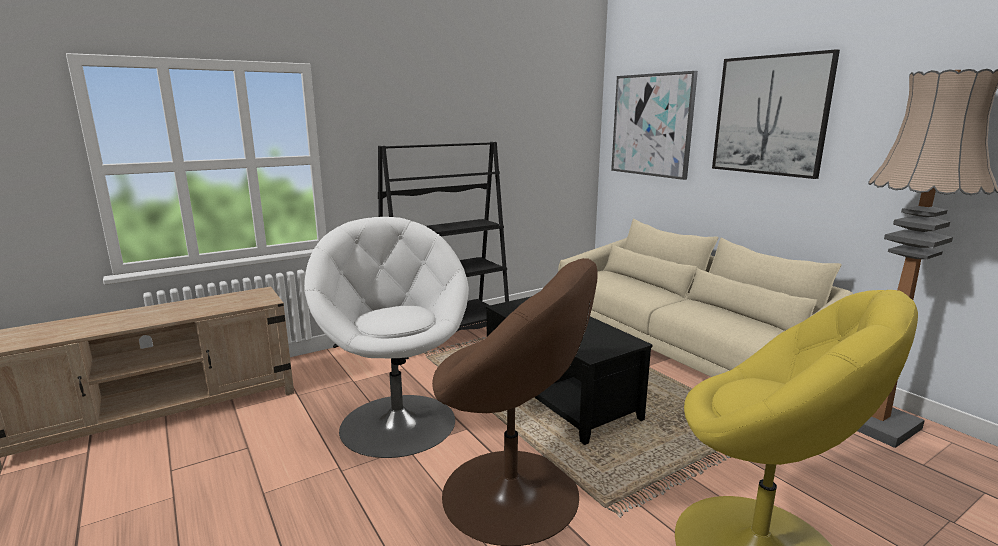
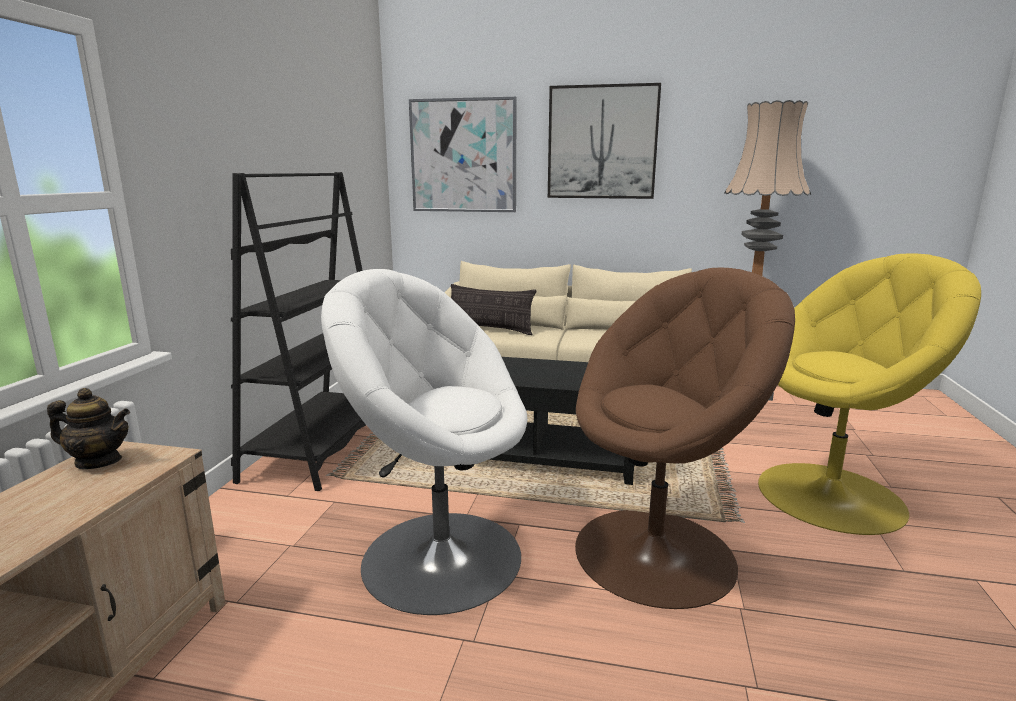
camera: 45 degrees left, 0 degrees up
none -> teapot [47,388,130,469]
none -> pillow [451,284,536,335]

